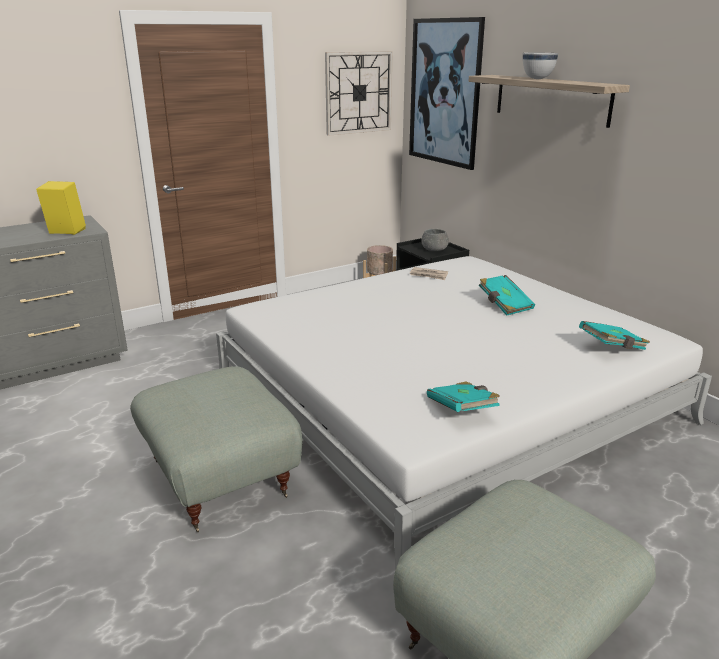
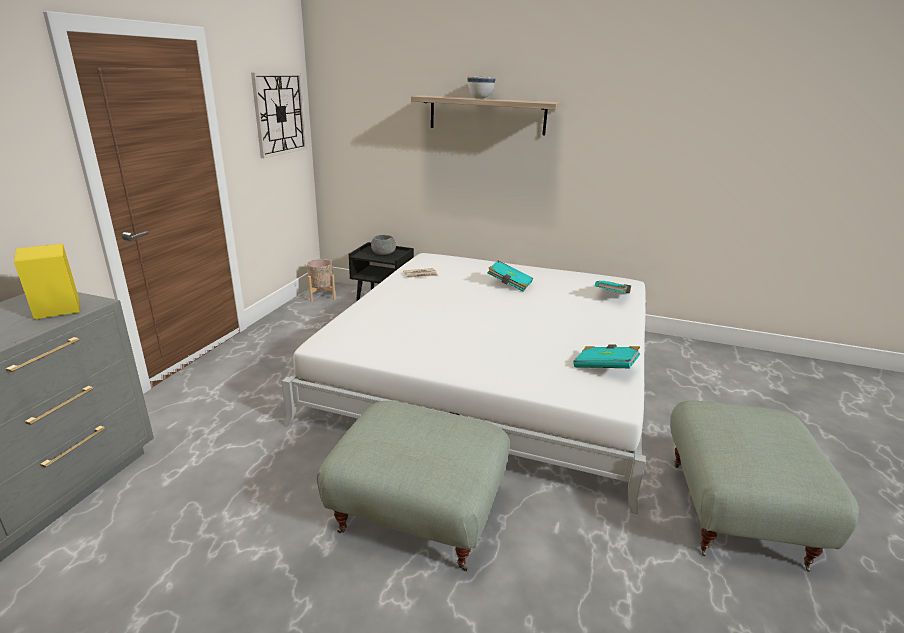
camera: 40 degrees left, 0 degrees up
picture [409,17,485,170] -> none

